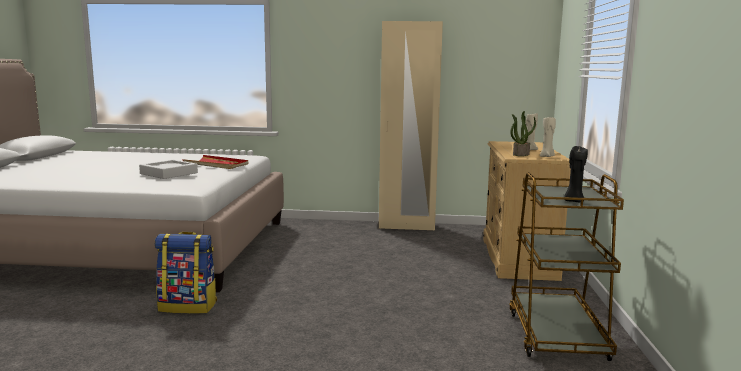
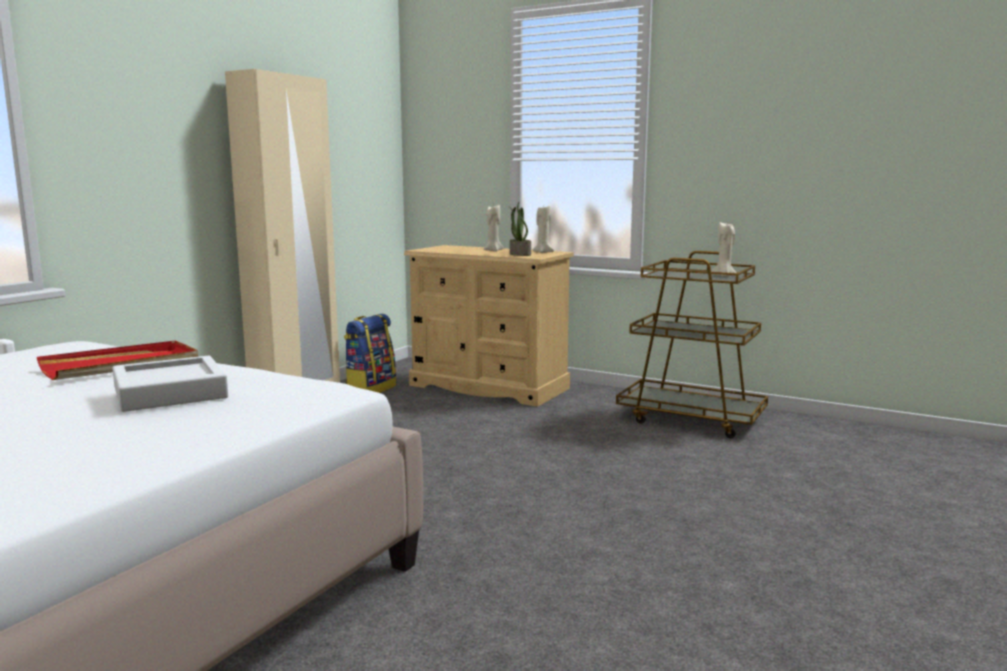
camera: 65 degrees left, 0 degrees up
backpack [155,232,217,314] -> backpack moved to [344,314,396,393]
black candle [564,145,588,203] -> beige candle [711,222,737,277]

